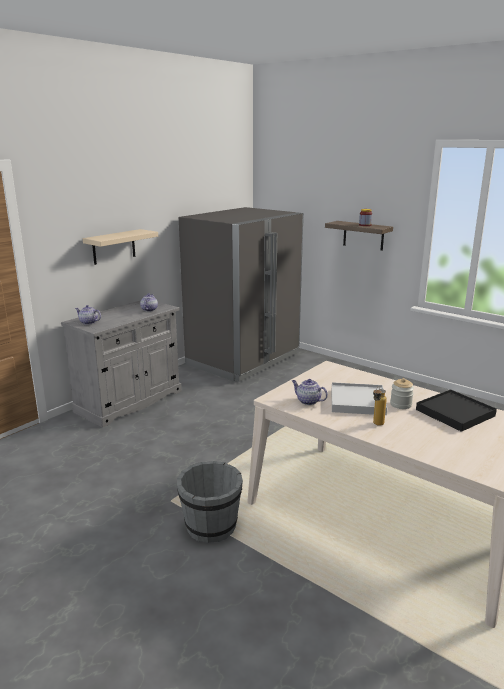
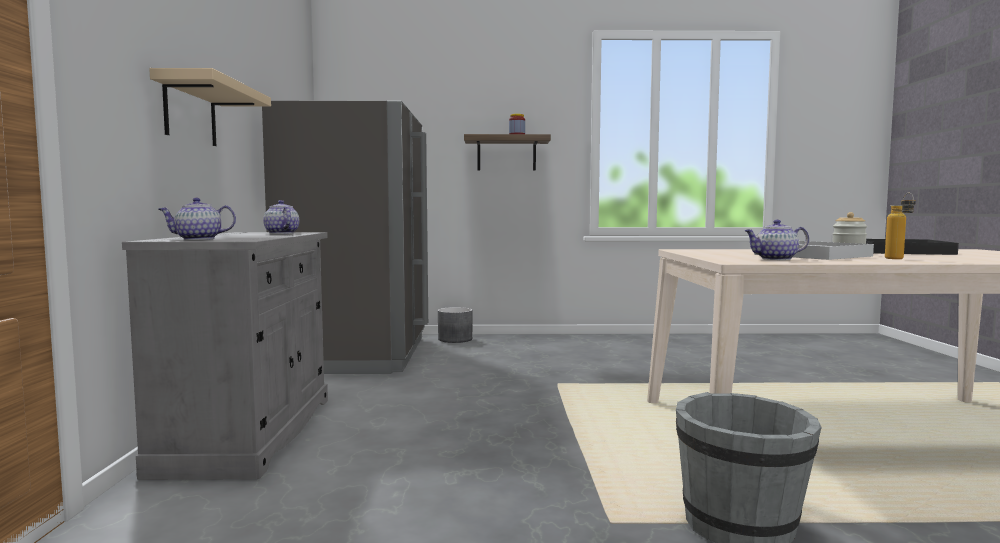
camera: 40 degrees left, 15 degrees down
none -> grey planter [438,307,472,343]

